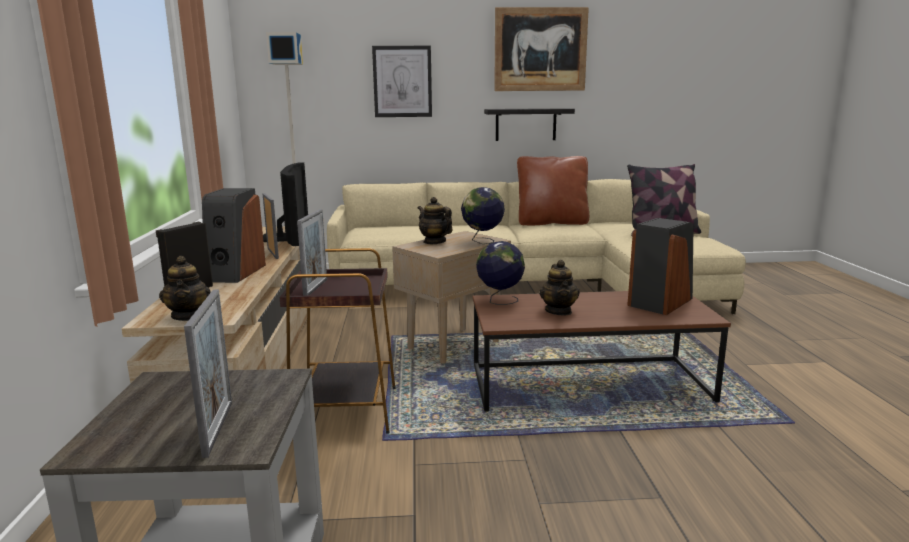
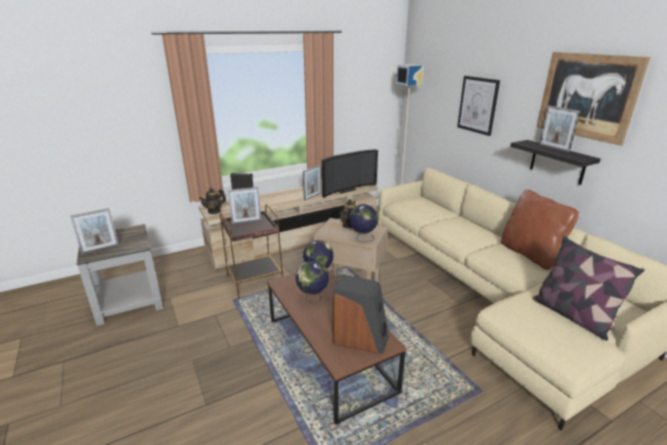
camera: 65 degrees right, 10 degrees up
speaker [202,188,266,283] -> none
teapot [539,260,580,315] -> globe [296,261,329,304]
none -> picture frame [539,106,580,152]

